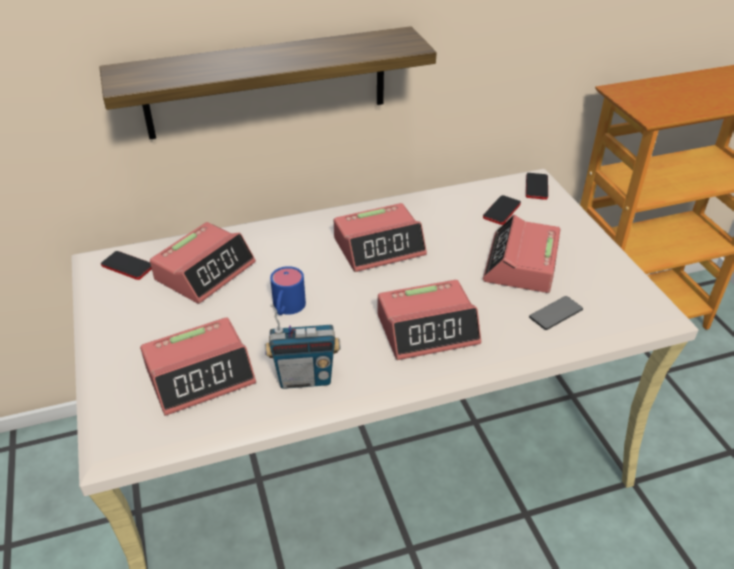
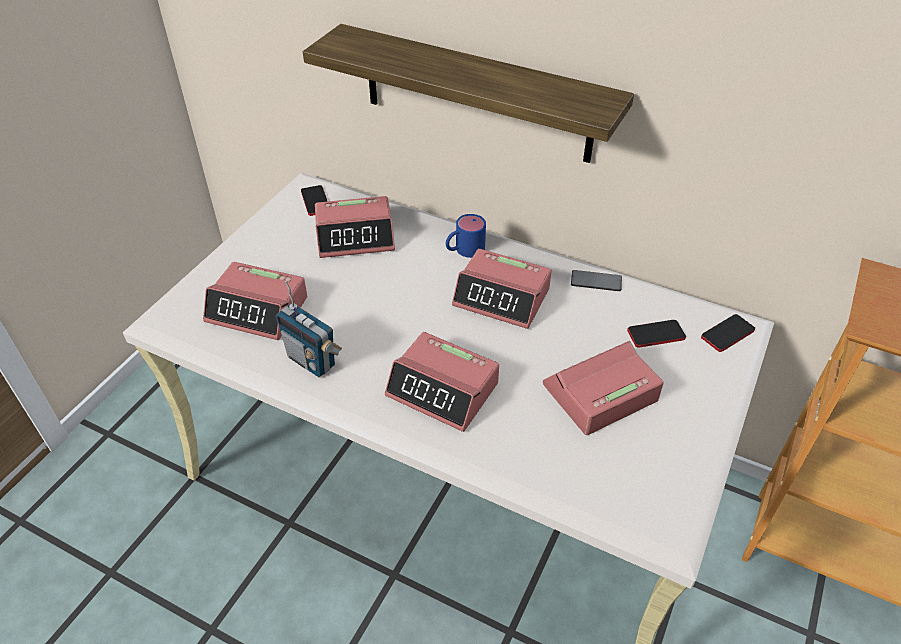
camera: 45 degrees right, 5 degrees up
blue mug [270,266,306,315] -> blue mug moved to [446,214,486,258]
phone [529,296,583,330] -> phone moved to [571,270,622,291]

